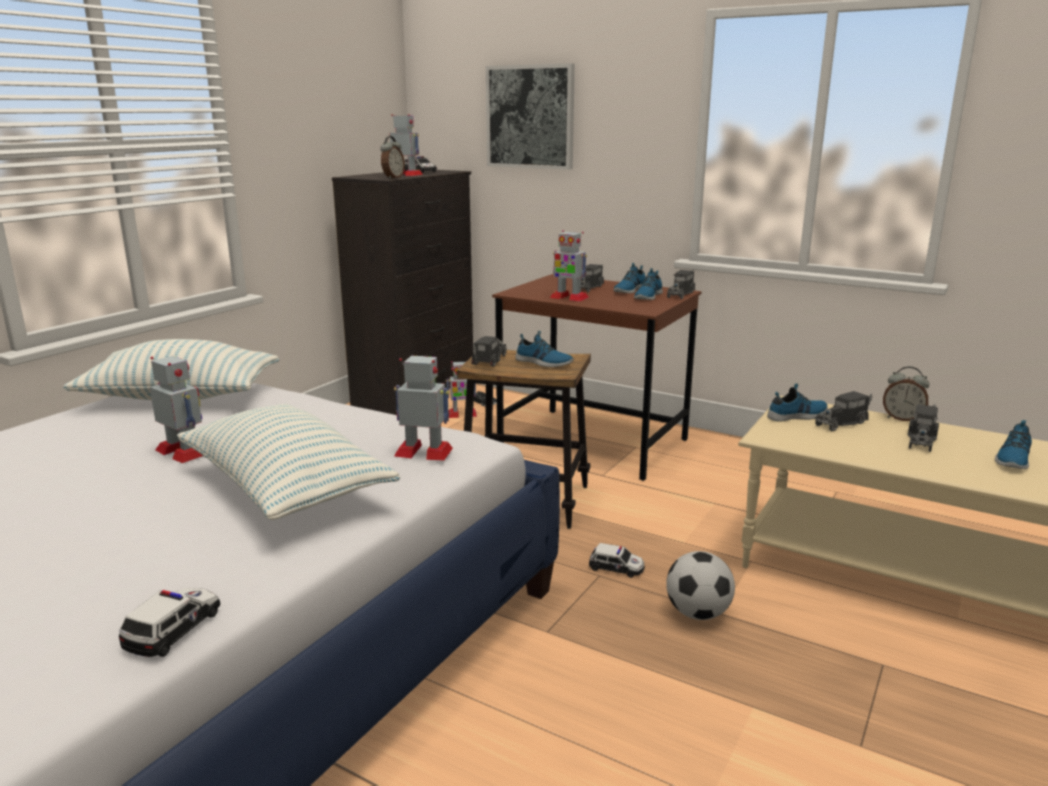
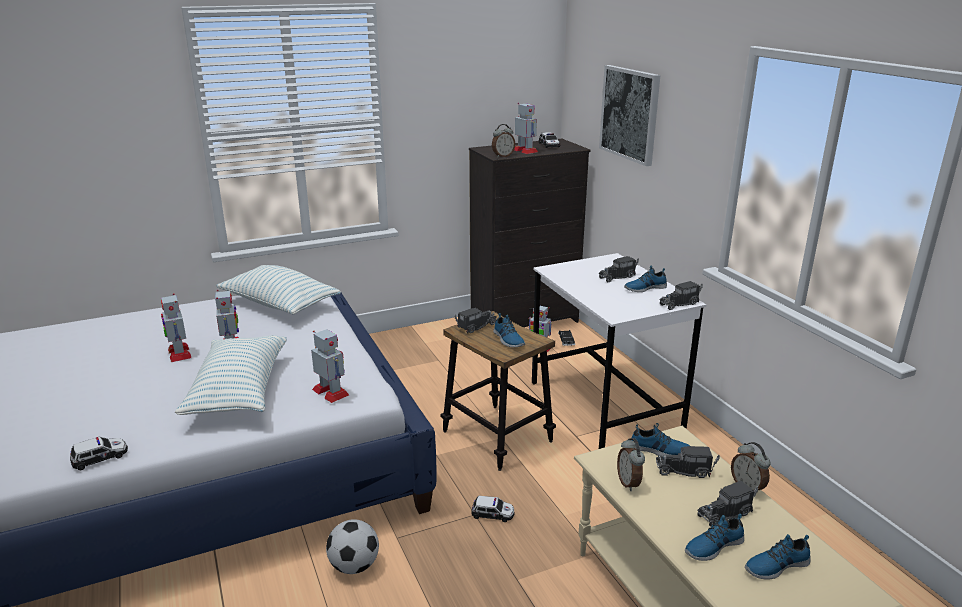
camera: 35 degrees right, 5 degrees up
brown desk [492,274,702,481] -> white desk [532,253,707,449]
toy robot [550,230,589,302] -> toy robot moved to [161,293,191,362]
toy car [589,543,645,578] -> toy car turned 45 degrees counterclockwise [472,496,515,522]
shoe [634,268,663,300] -> shoe moved to [685,513,744,561]
football [666,551,735,620] -> football moved to [326,519,379,574]
none -> alarm clock [617,438,645,491]

